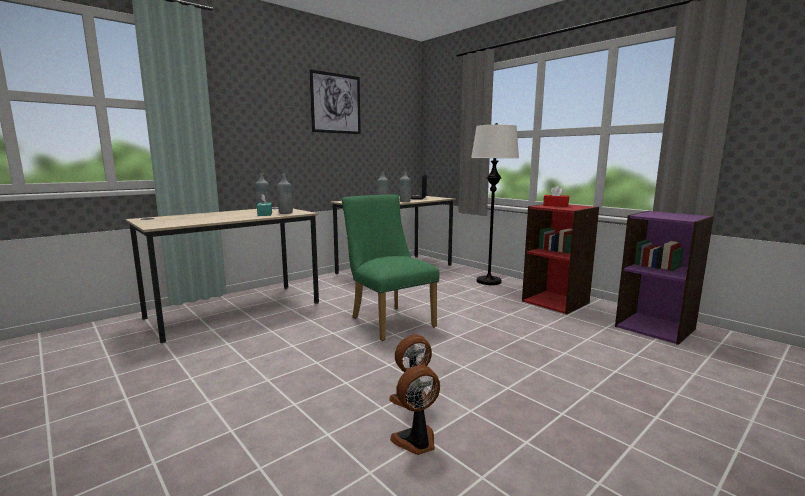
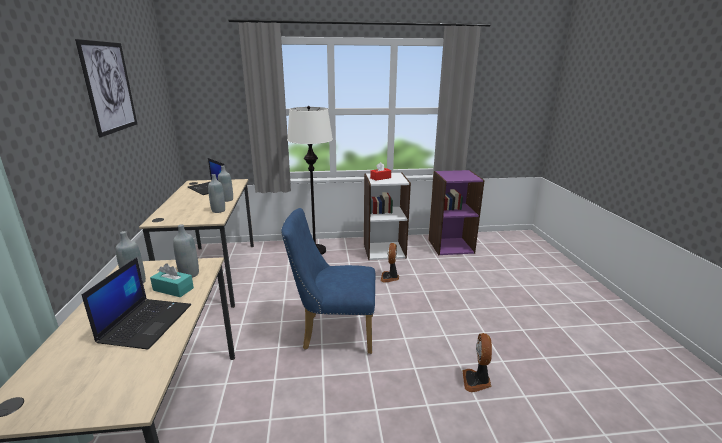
camera: 55 degrees left, 10 degrees up
green chair [342,195,440,341] -> blue chair [281,208,375,354]
fan [390,365,440,455] -> fan moved to [380,243,399,282]
red bookcase [522,204,599,314] -> white bookcase [364,172,411,260]
none -> laptop [82,257,191,349]

